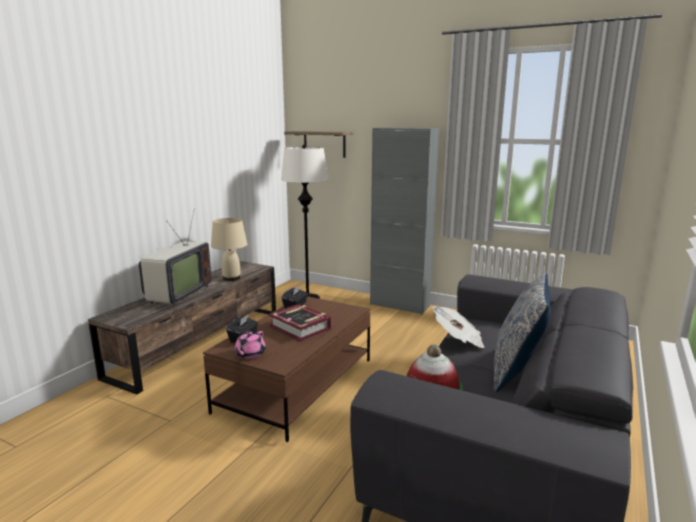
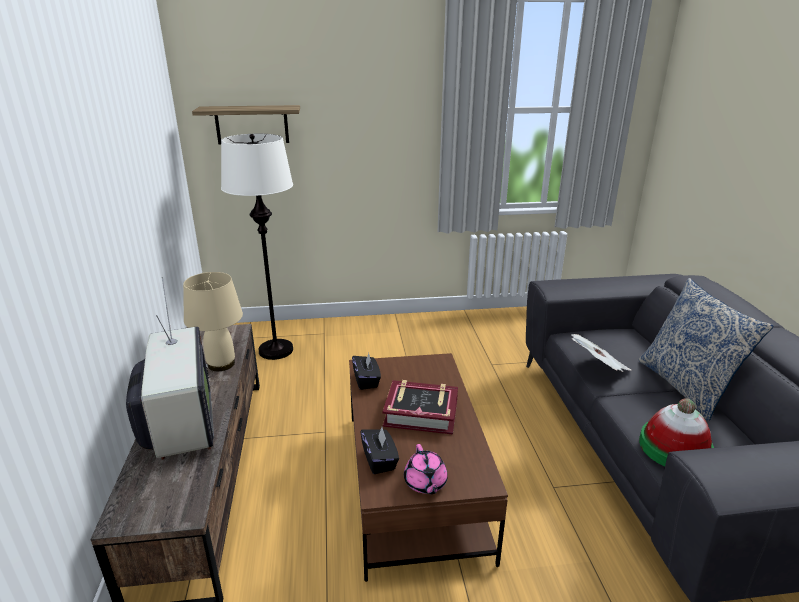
camera: 35 degrees left, 10 degrees up
grey cabinet [370,128,439,315] -> none

